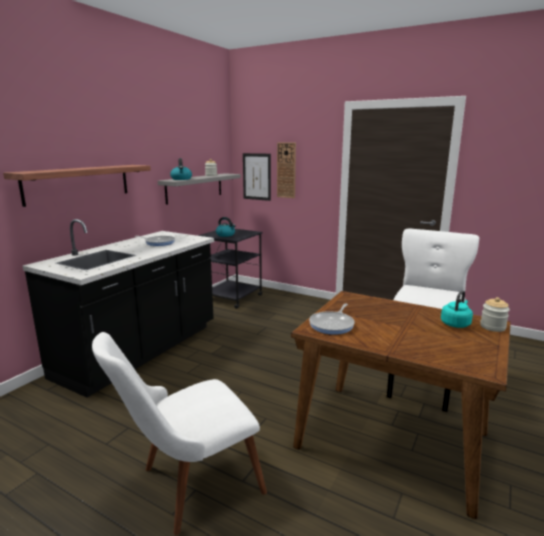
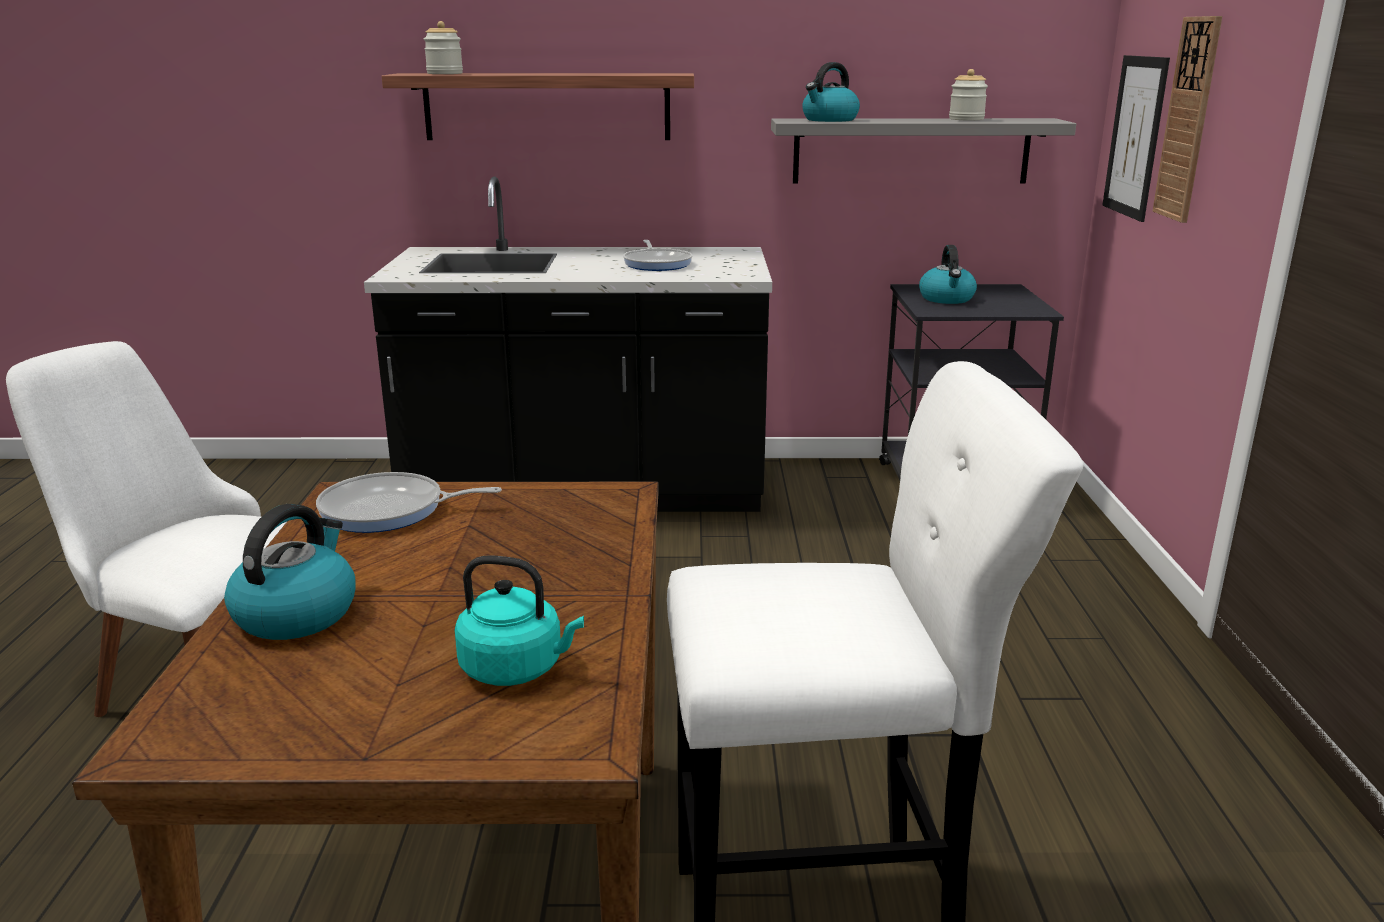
camera: 60 degrees right, 5 degrees up
jar [480,297,510,332] -> jar moved to [424,21,463,74]
none -> kettle [224,504,356,640]

